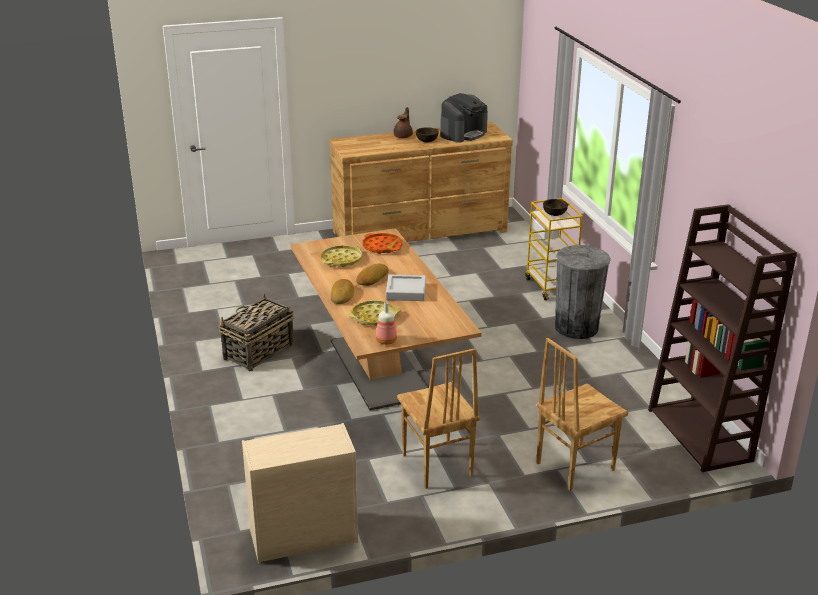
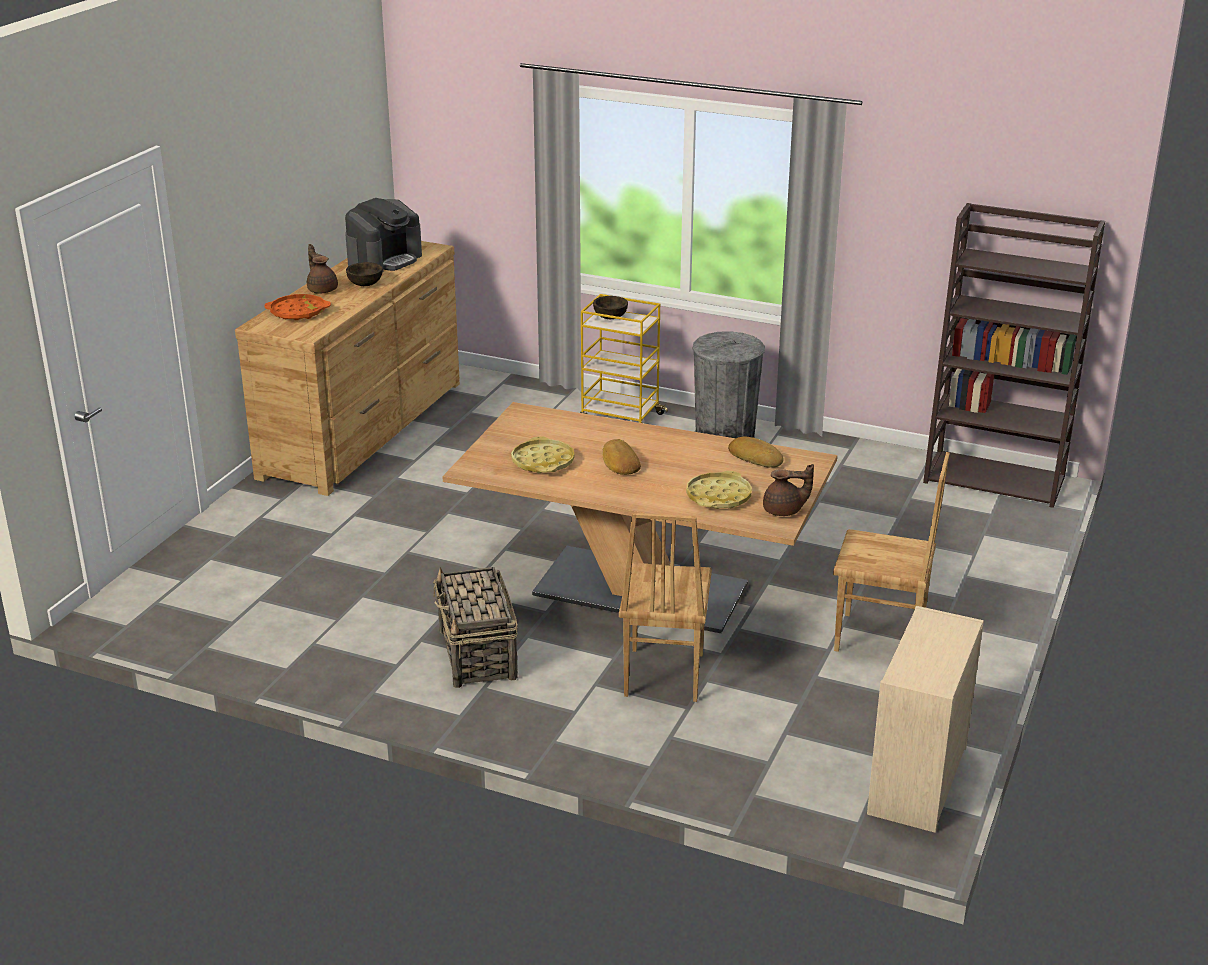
camera: 50 degrees left, 0 degrees up
bread [331,279,354,304] -> bread moved to [728,437,784,468]
orange tray [363,233,402,254] -> orange tray moved to [264,294,331,320]
bottle [376,302,397,345] -> brown teapot [763,464,814,516]
grey tray [386,274,426,301] -> none
coffee machine [440,93,488,143] -> coffee machine turned 45 degrees clockwise [345,198,422,272]
brown chair [537,338,628,491] -> brown chair moved to [619,513,712,702]

